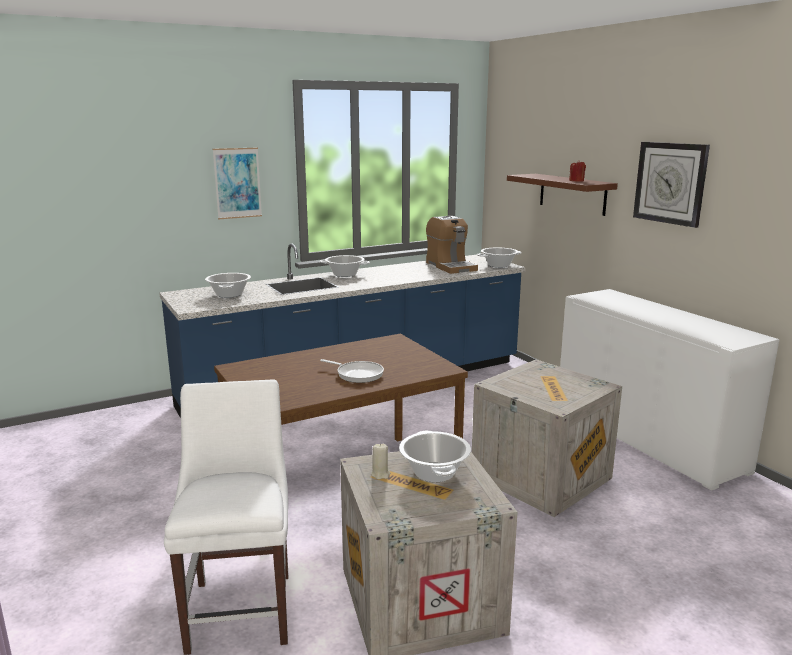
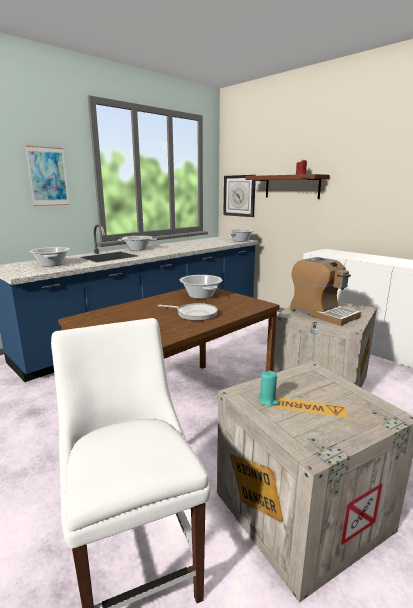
camera: 15 degrees left, 0 degrees up
beige candle [371,443,390,479] -> turquoise candle [258,371,279,407]
cooking pot [399,431,471,482] -> cooking pot moved to [180,275,222,299]
coffee machine [426,216,478,274] -> coffee machine moved to [290,257,361,326]
wall clock [633,142,710,228] -> wall clock moved to [223,175,256,217]

